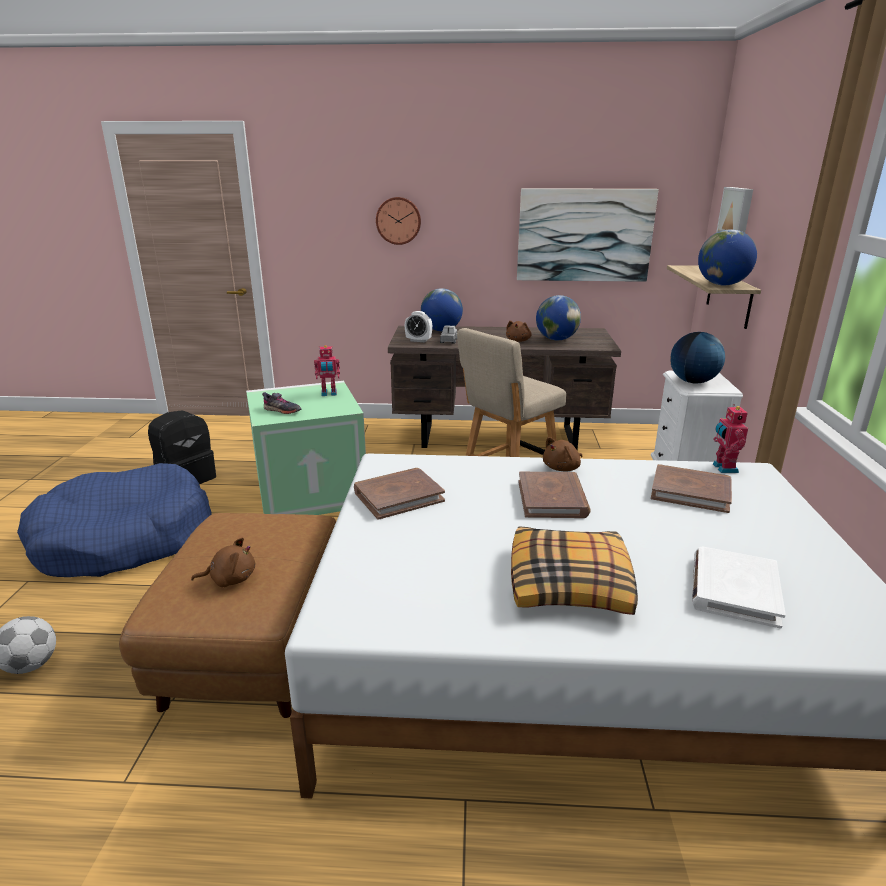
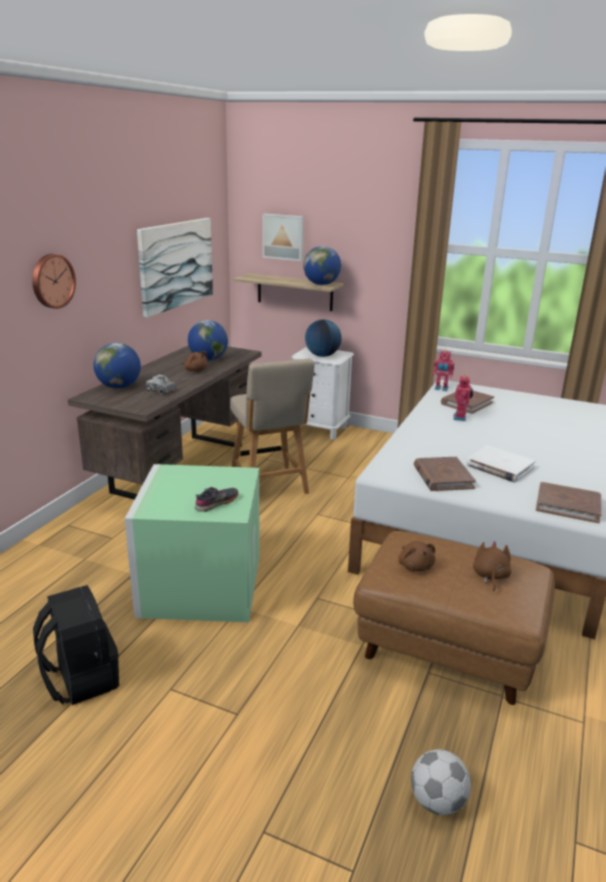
camera: 70 degrees left, 0 degrees up
blue dog bed [17,463,212,577] -> none
toy robot [314,345,340,396] -> toy robot moved to [453,376,473,421]
alarm clock [405,311,432,343] -> none
pillow [511,526,638,615] -> none
brown book [518,472,591,518] -> brown book moved to [536,482,602,523]
brown plush toy [543,437,583,471] -> brown plush toy moved to [398,541,435,571]
white book [692,547,786,629] -> white book moved to [467,445,535,483]

